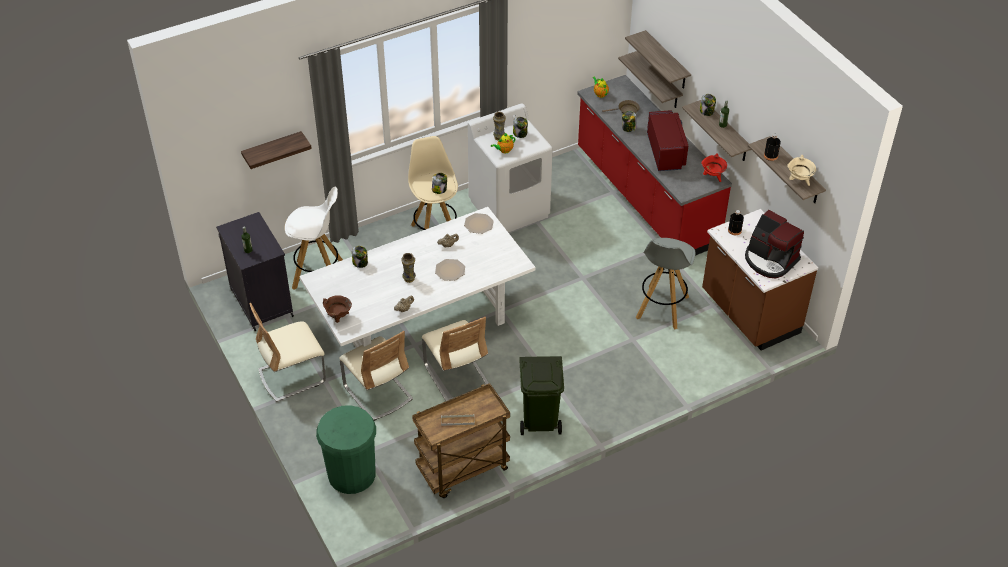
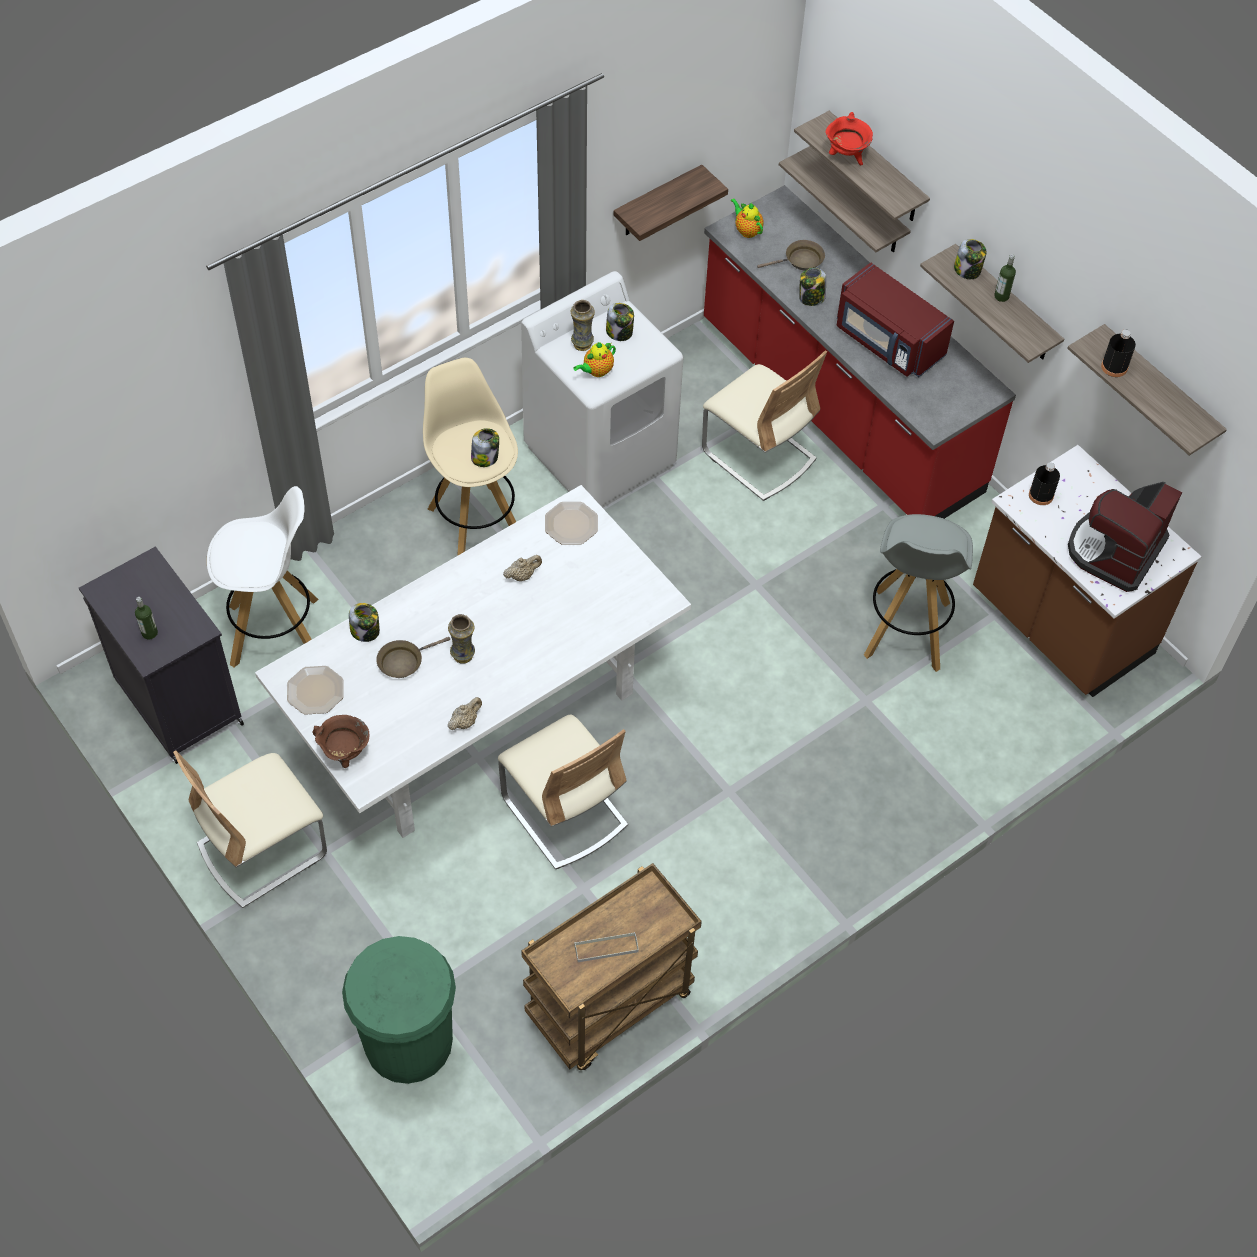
camera: 10 degrees left, 10 degrees up
shelf [241,131,312,169] -> shelf moved to [614,165,728,241]
beige chair [339,331,413,421] -> beige chair moved to [702,350,827,501]
plate [435,259,465,281] -> plate moved to [287,666,344,715]
green trash can [519,356,564,435] -> none
red microwave [647,110,688,171] -> red microwave turned 150 degrees clockwise [837,262,954,377]
red cooking pot [701,153,727,182] -> red cooking pot moved to [825,112,873,166]
coffee machine [745,210,804,278] -> coffee machine turned 90 degrees clockwise [1068,482,1182,592]
beige cooking pot [787,155,816,186] -> none
none -> brown frying pan [376,637,450,678]

